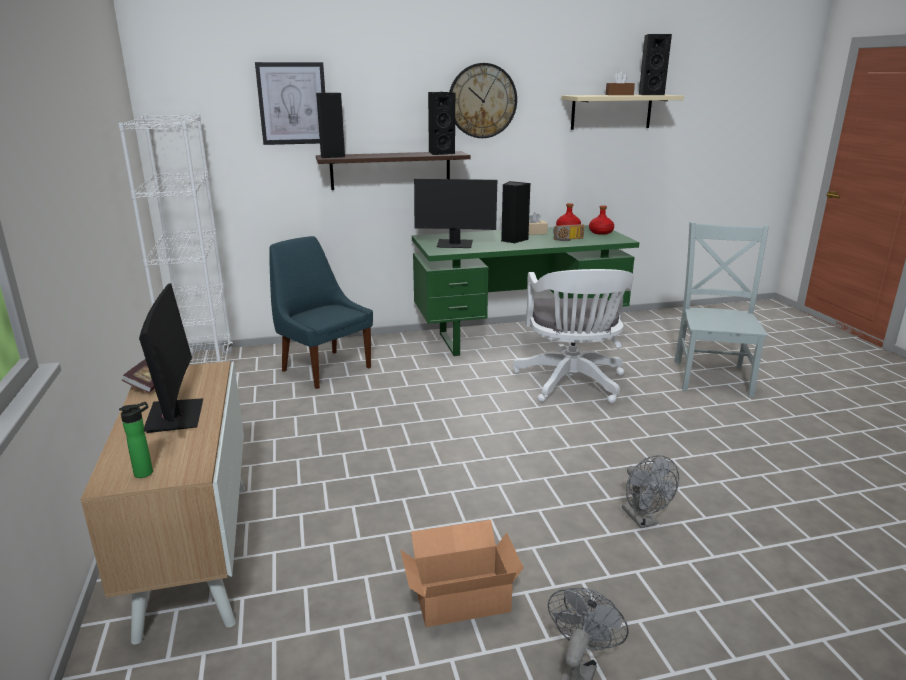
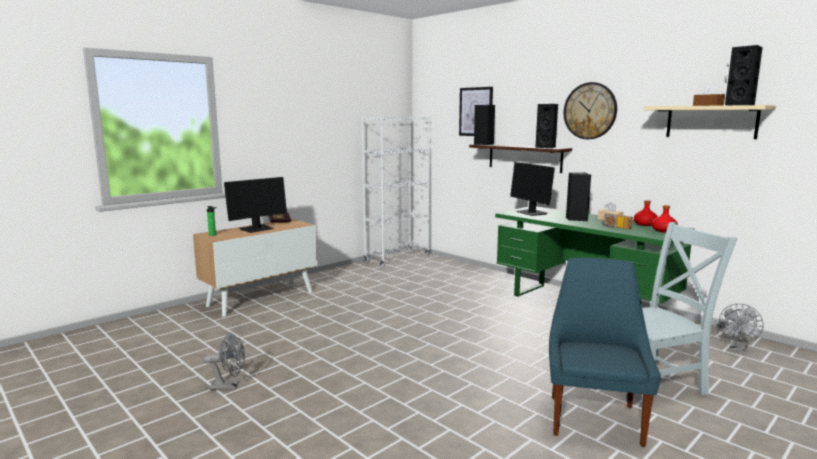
camera: 60 degrees right, 10 degrees down
blue chair [269,236,373,389] -> blue chair moved to [549,258,661,447]
cardboard box [400,520,524,627] -> none
white office chair [513,269,633,404] -> none
grey fan [622,455,679,528] -> grey fan moved to [719,304,764,353]

